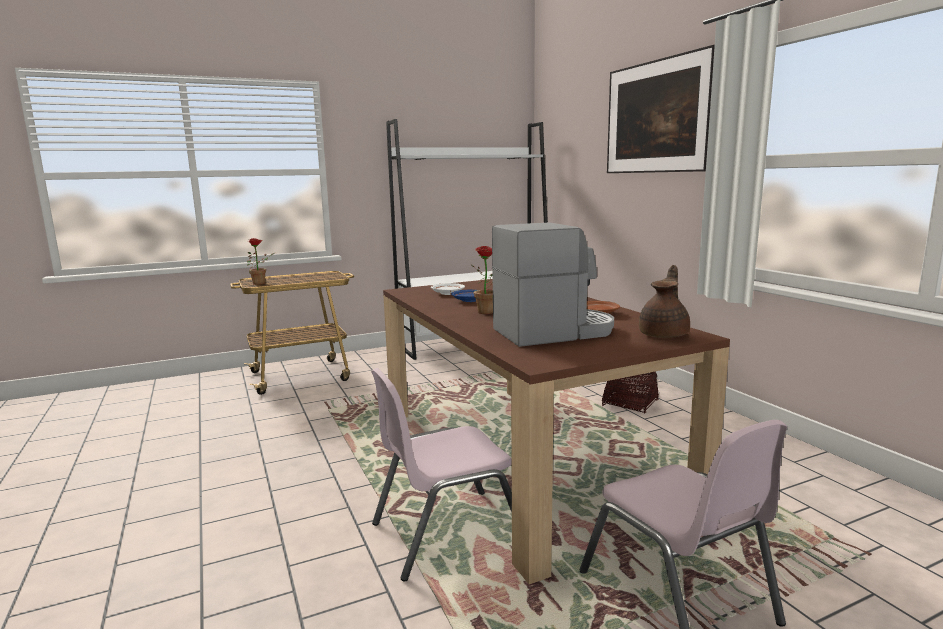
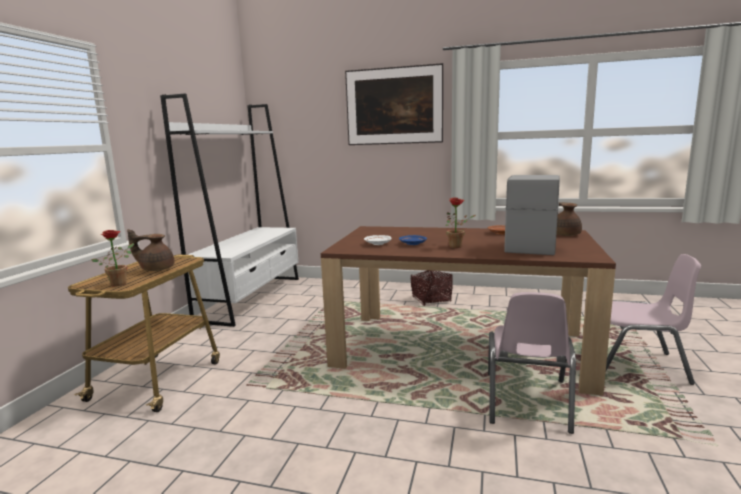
camera: 50 degrees left, 0 degrees up
none -> brown teapot [127,229,174,271]

